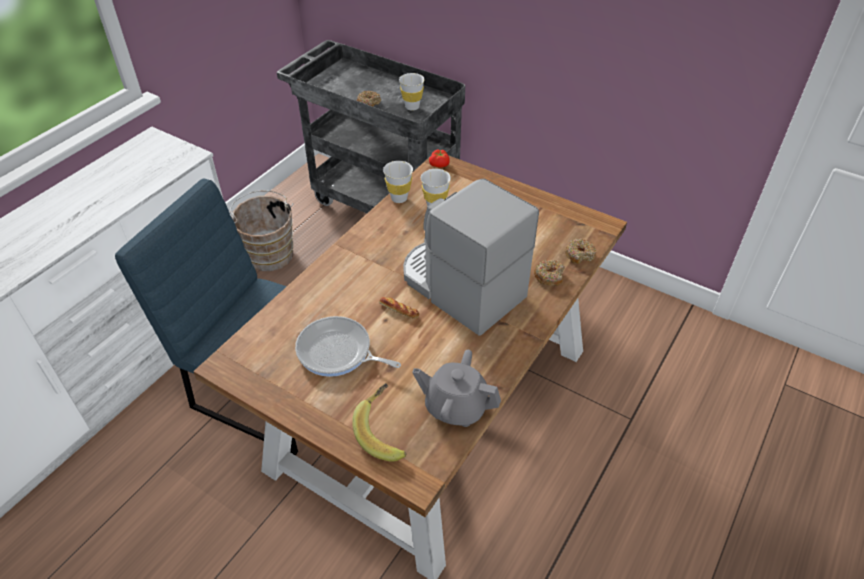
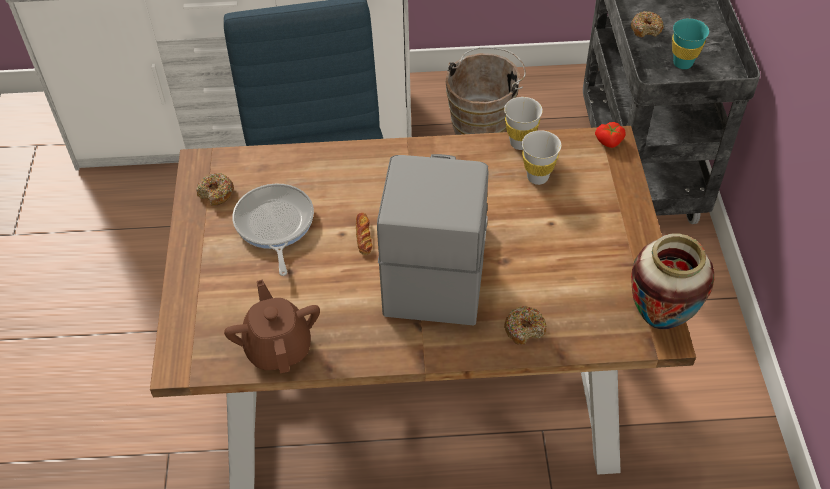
camera: 55 degrees right, 5 degrees up
banana [352,383,407,462] -> none
white cup [399,73,425,111] -> turquoise cup [672,19,709,69]
grey teapot [412,350,501,427] -> brown teapot [224,279,320,373]
donut [565,238,596,264] -> donut moved to [196,173,234,206]
none -> vase [631,234,714,330]

